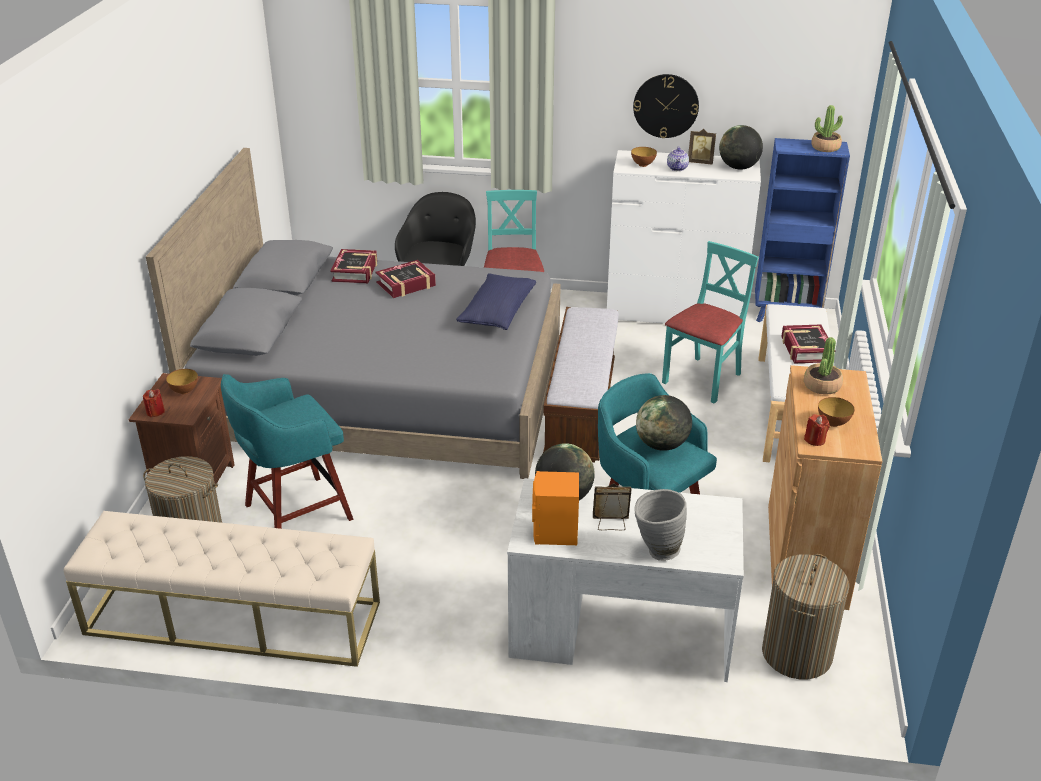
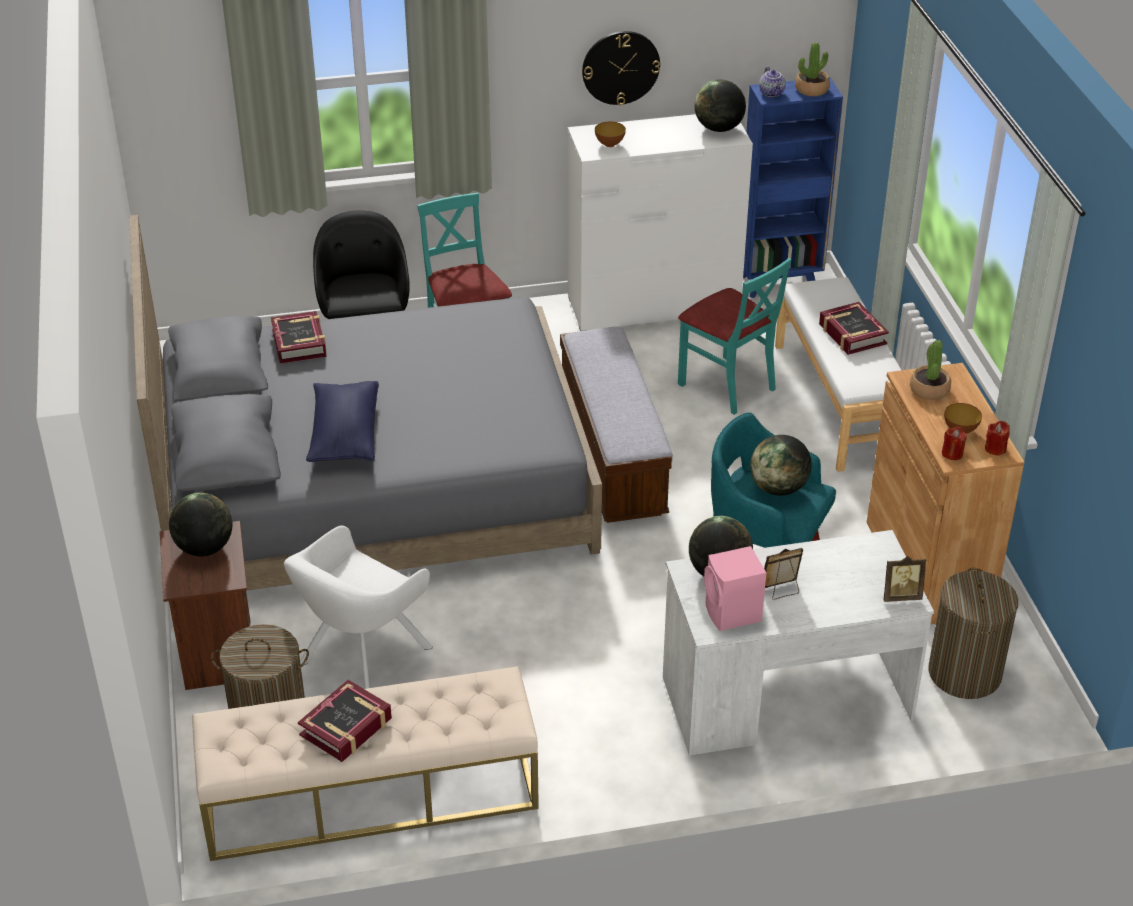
camera: 20 degrees left, 5 degrees up
red candle [143,389,165,417] -> red candle moved to [985,421,1010,456]
bowl [166,369,198,394] -> globe [169,493,232,557]
turquoise stool [221,374,353,529] -> white armchair [284,526,433,689]
book [376,260,436,298] -> book moved to [298,680,392,762]
blue pillow [456,273,536,330] -> blue pillow moved to [306,381,379,462]
orange speaker [532,471,579,545] -> pink speaker [704,546,766,631]
grey vase [634,489,687,561] -> none
turquoise chair [662,241,759,404] -> turquoise chair turned 120 degrees clockwise [678,258,792,415]
teapot [667,146,689,171] -> teapot moved to [759,67,786,97]
picture frame [688,129,716,165] -> picture frame moved to [884,556,926,602]

